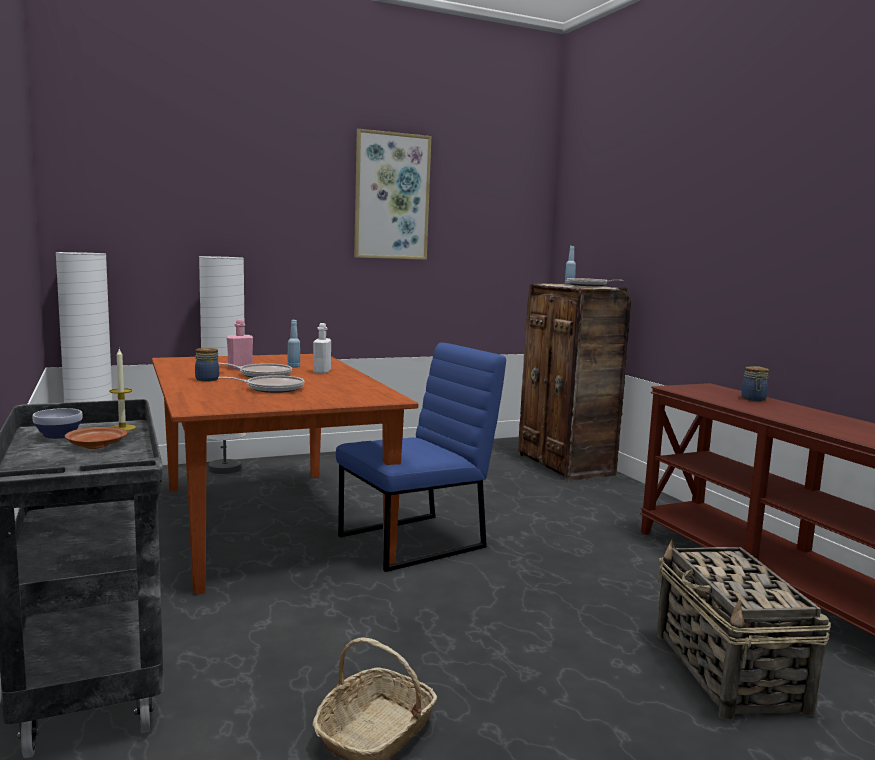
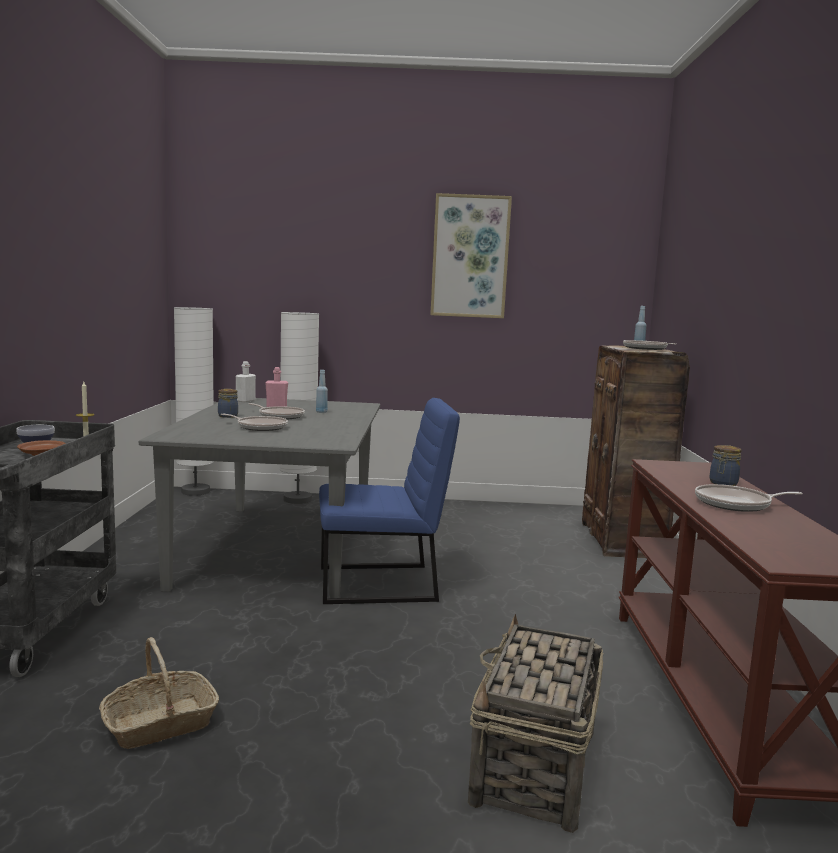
camera: 25 degrees right, 0 degrees up
brown dining table [152,354,419,595] -> grey dining table [139,398,380,598]
white bottle [313,323,331,374] -> white bottle moved to [236,361,256,402]
none -> frying pan [695,484,803,512]

